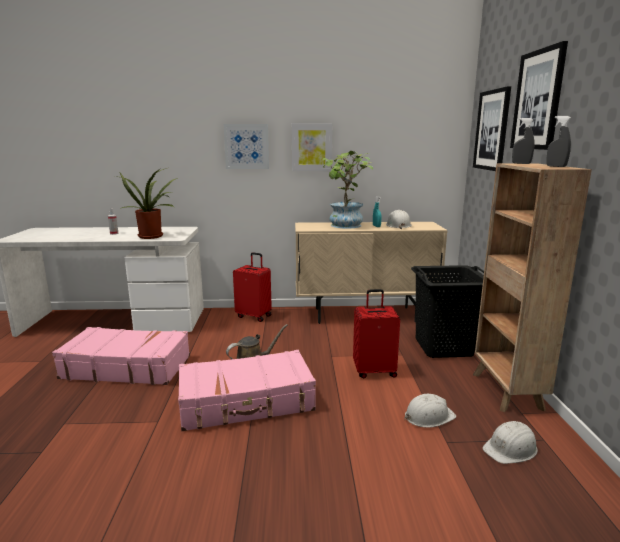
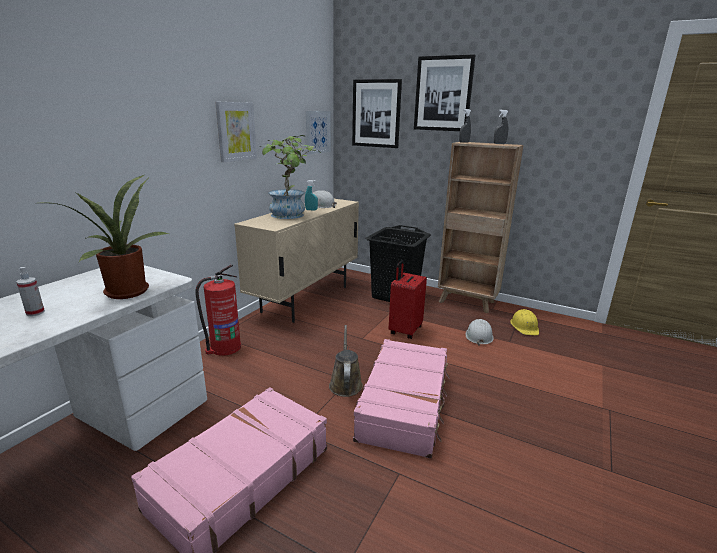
camera: 60 degrees left, 5 degrees up
picture [224,124,269,169] -> picture moved to [306,111,331,154]
red suitcase [233,252,272,322] -> fire extinguisher [195,264,241,356]
white hard hat [482,421,538,464] -> yellow hard hat [510,309,539,335]

